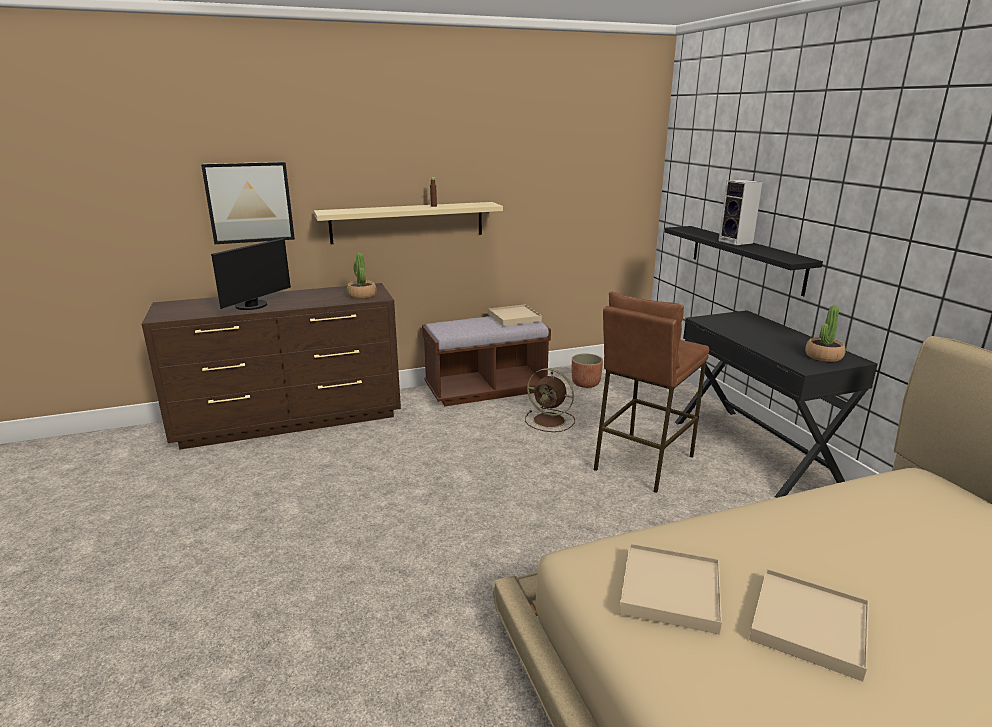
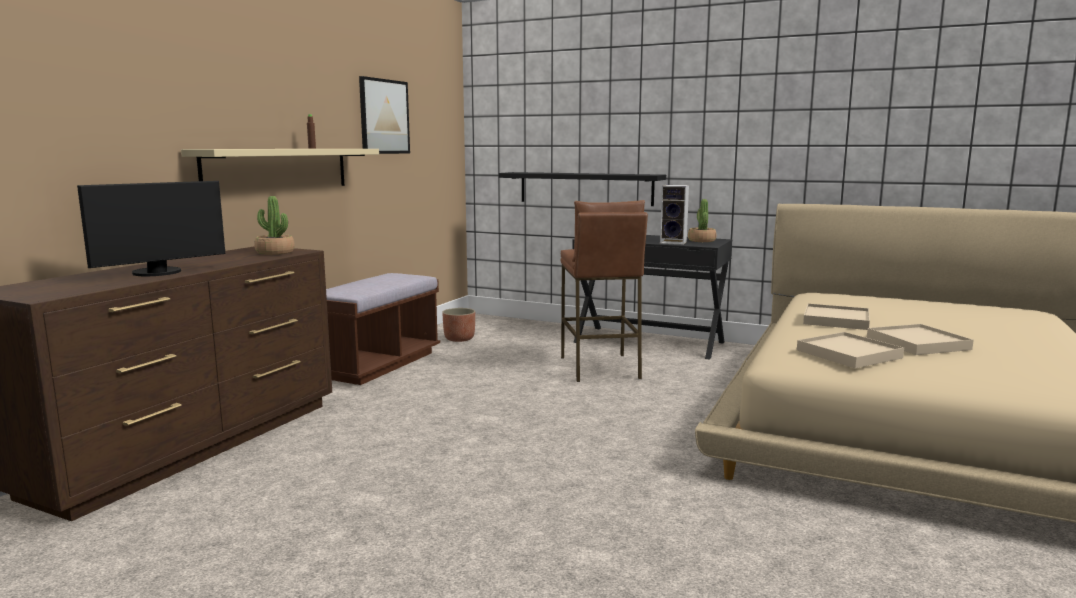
camera: 45 degrees left, 10 degrees down
picture [201,162,295,244] -> picture moved to [359,76,410,154]
monitor [211,238,291,310] -> monitor turned 60 degrees clockwise [77,181,225,276]
beige tray [488,304,542,326] -> beige tray moved to [803,304,870,330]
brown fan [525,368,575,432] -> none
speaker [719,180,762,245] -> speaker moved to [660,185,689,245]

